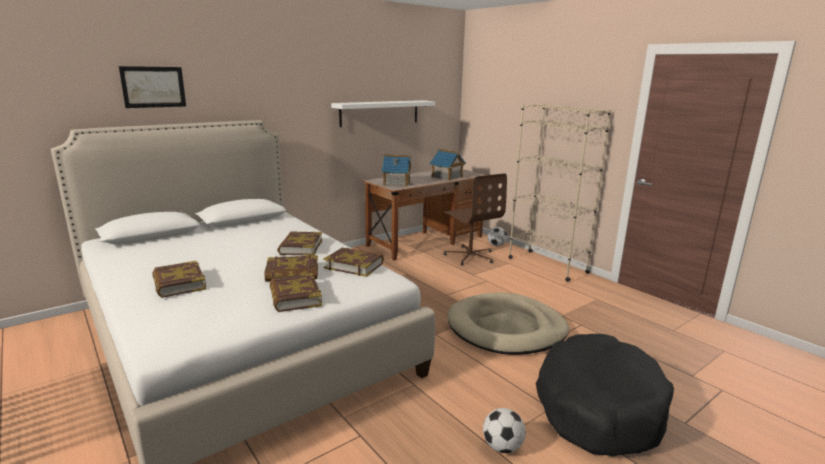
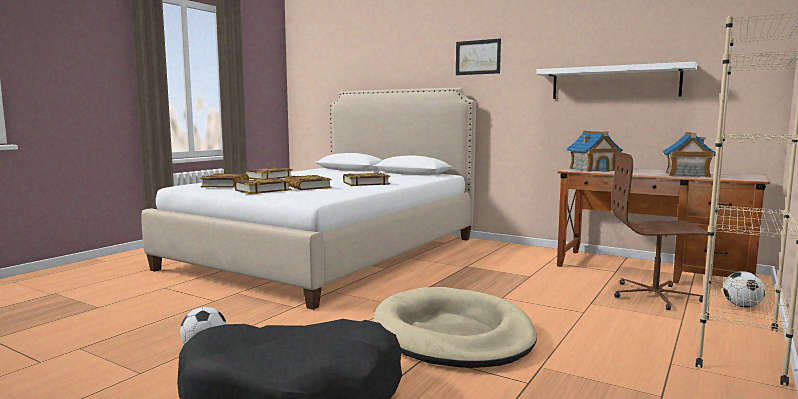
camera: 70 degrees right, 10 degrees down
picture [119,66,186,108] -> picture moved to [456,38,501,75]
book [323,248,384,277] -> book moved to [200,173,249,187]
brown office chair [444,173,507,265] -> brown office chair turned 60 degrees clockwise [611,151,708,310]

